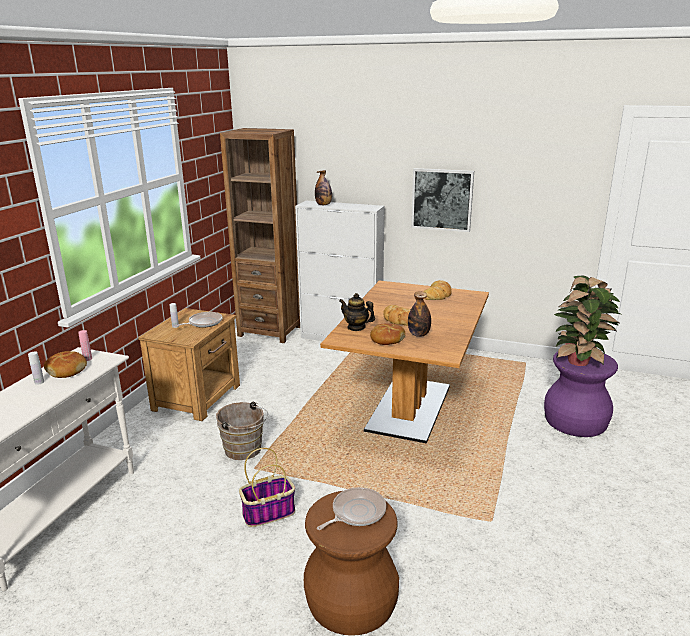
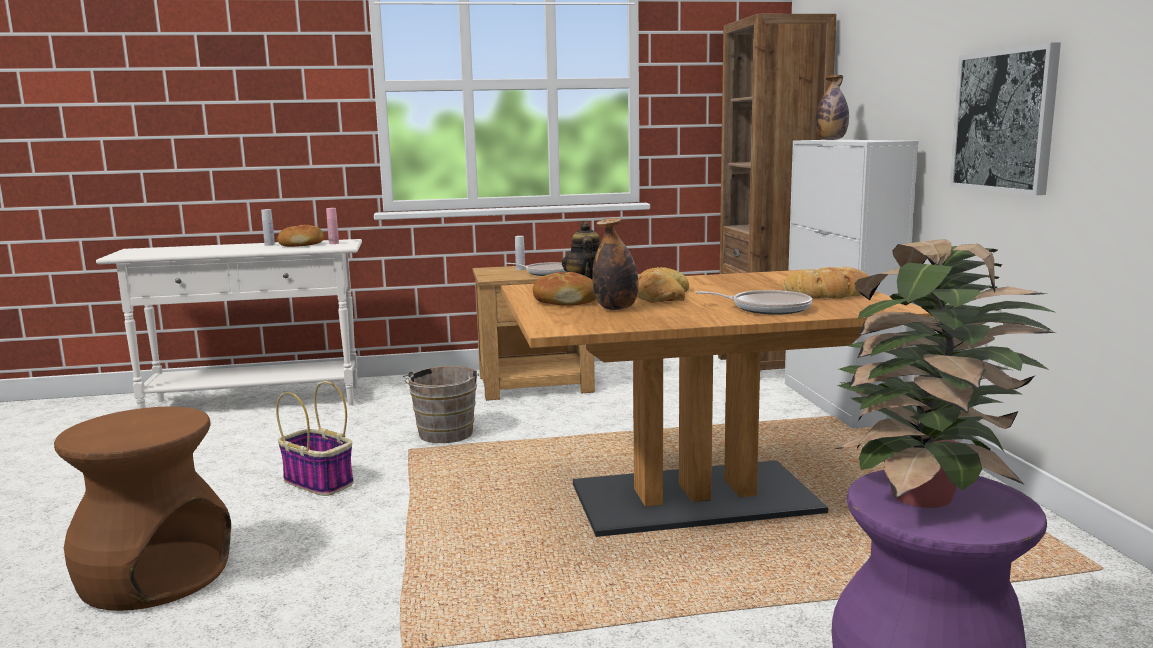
camera: 60 degrees right, 10 degrees down
frying pan [317,487,386,530] -> frying pan moved to [695,290,812,315]

